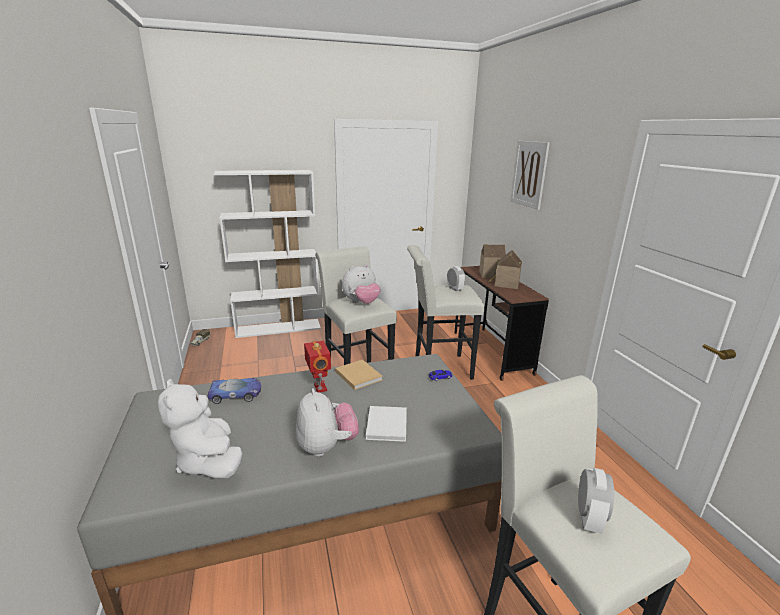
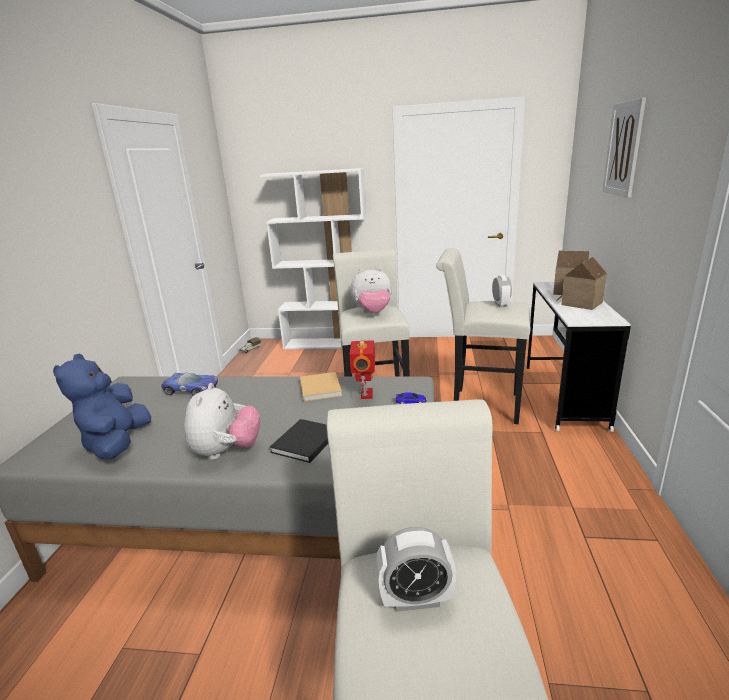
camera: 25 degrees right, 0 degrees up
white plush toy [158,379,243,479] -> blue plush toy [53,353,151,459]
toy robot [304,341,331,393] -> toy robot moved to [349,340,375,399]
white book [366,406,407,442] -> black book [270,419,328,463]
brown desk [454,266,549,381] -> white desk [527,282,631,432]
alarm clock [578,468,614,534] -> alarm clock turned 45 degrees clockwise [376,527,456,612]

